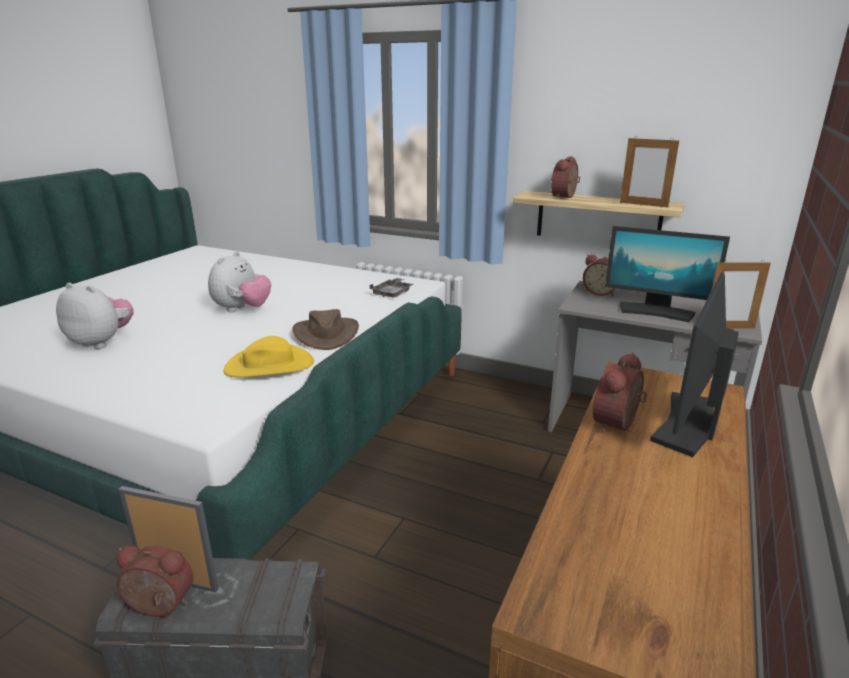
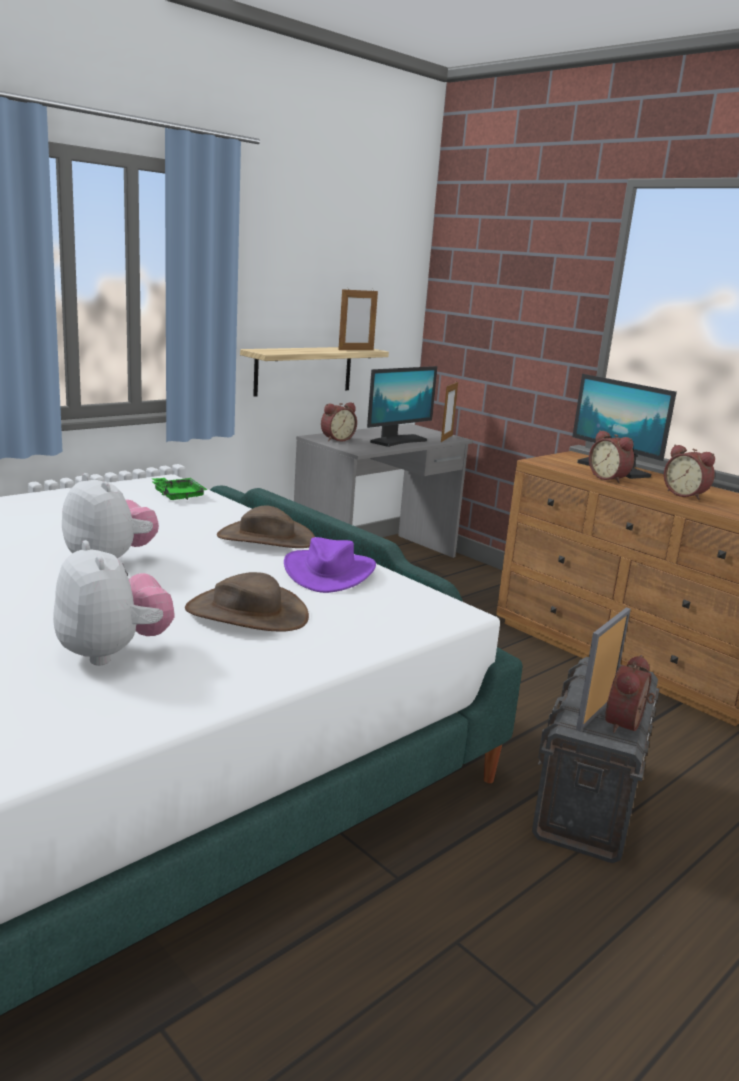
camera: 70 degrees left, 5 degrees down
plush toy [56,283,134,349] -> plush toy turned 105 degrees clockwise [53,540,175,666]
yellow hat [223,336,314,378] -> purple hat [284,537,376,593]
grey tray [369,278,414,297] -> green tray [152,478,207,500]
alarm clock [551,156,580,199] -> alarm clock moved to [664,444,715,500]
none -> brown hat [185,572,309,632]

